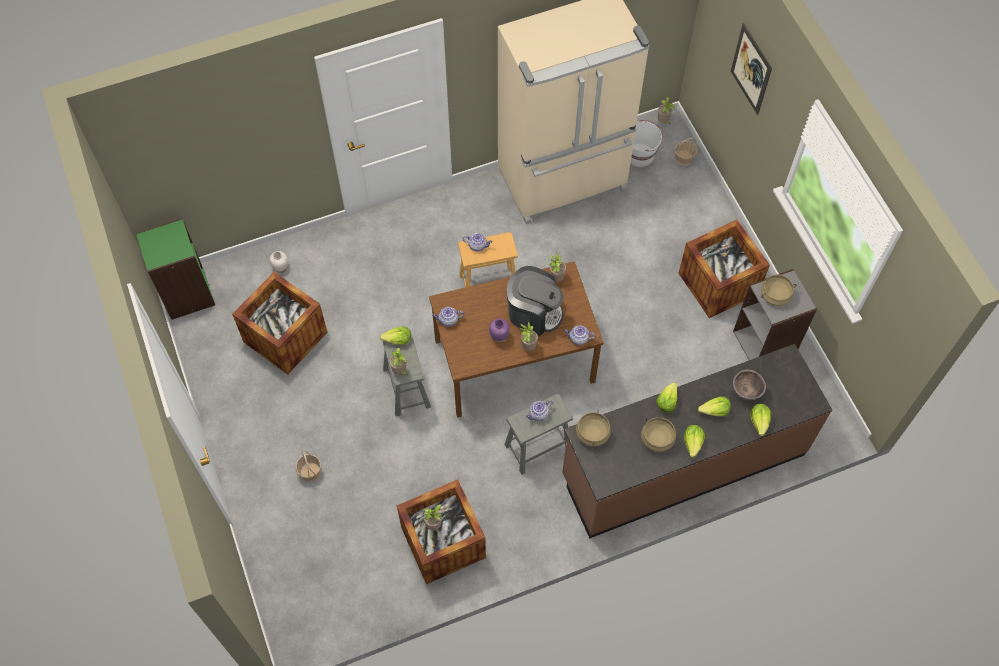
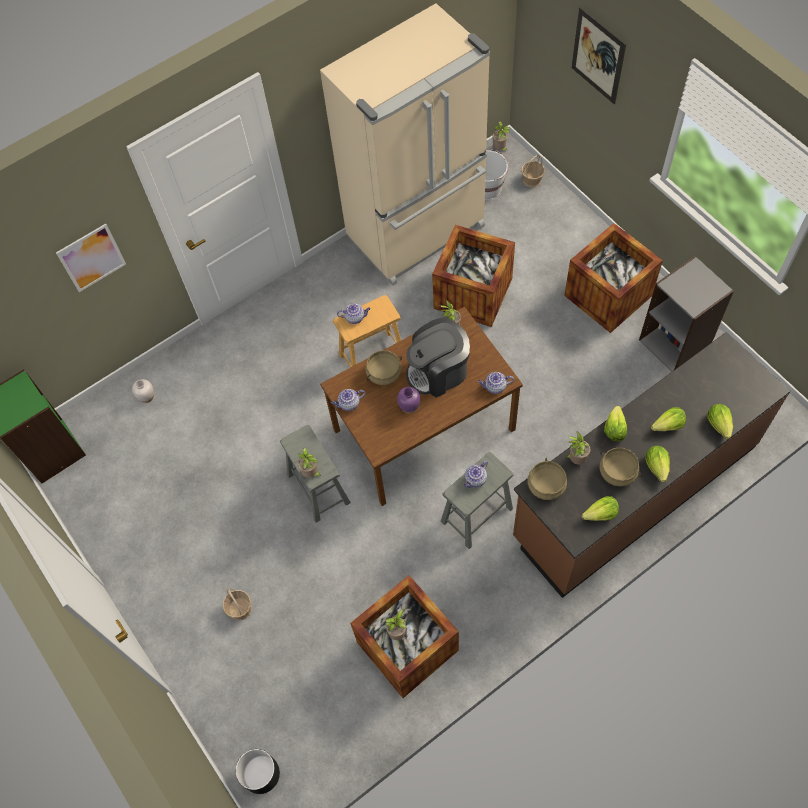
camera: 10 degrees left, 0 degrees up
crate [232,272,328,375] -> crate moved to [432,225,515,327]
lettuce [380,326,411,345] -> lettuce moved to [582,496,619,521]
coffee machine [507,266,564,336] -> coffee machine turned 150 degrees clockwise [406,318,470,397]
potted plant [520,321,538,351] -> potted plant moved to [565,431,590,464]
brown bowl [733,370,766,401] -> none
beige cooking pot [761,274,796,306] -> beige cooking pot moved to [366,350,402,385]
none -> picture [56,224,126,292]
none -> black planter [236,749,280,794]

